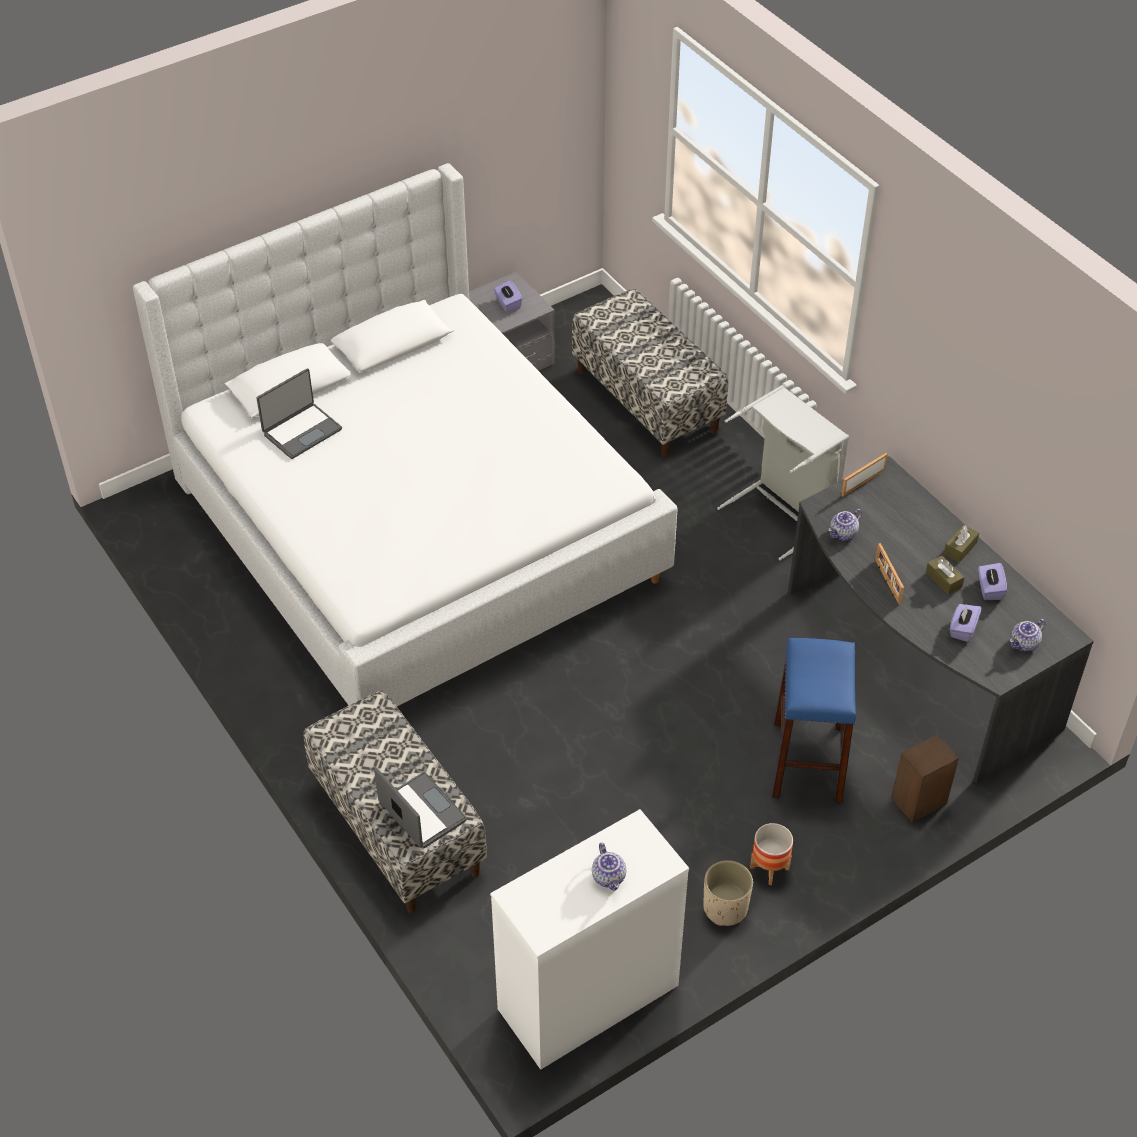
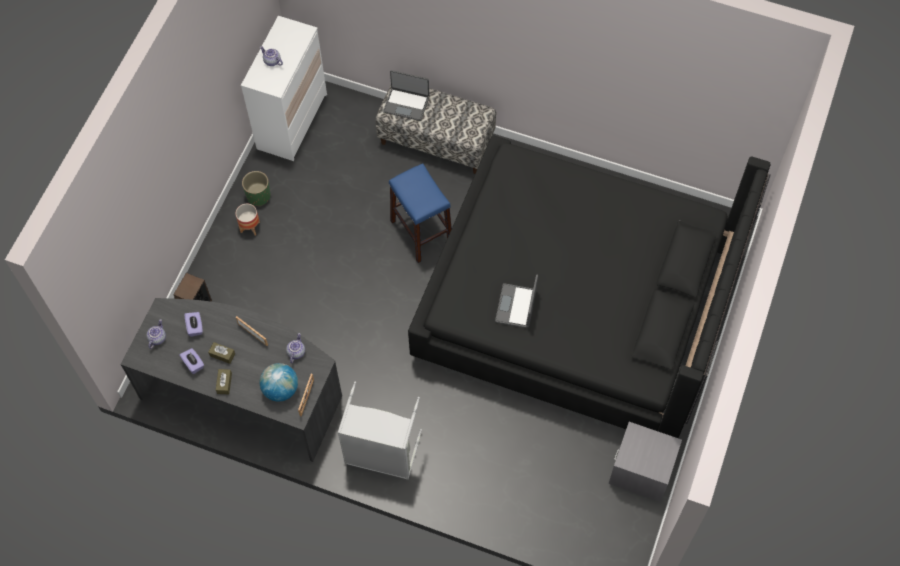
camera: 145 degrees right, 15 degrees up
white bed [133,163,678,706] -> black bed [408,135,771,438]
laptop [257,368,342,459] -> laptop moved to [495,275,538,328]
purple tissue box [494,280,522,312] -> none
bench [572,289,728,458] -> none
beige planter [703,860,753,926] -> green planter [242,171,271,206]
blue stool [772,638,856,803] -> blue stool moved to [389,163,452,263]
none -> globe [259,363,298,402]

